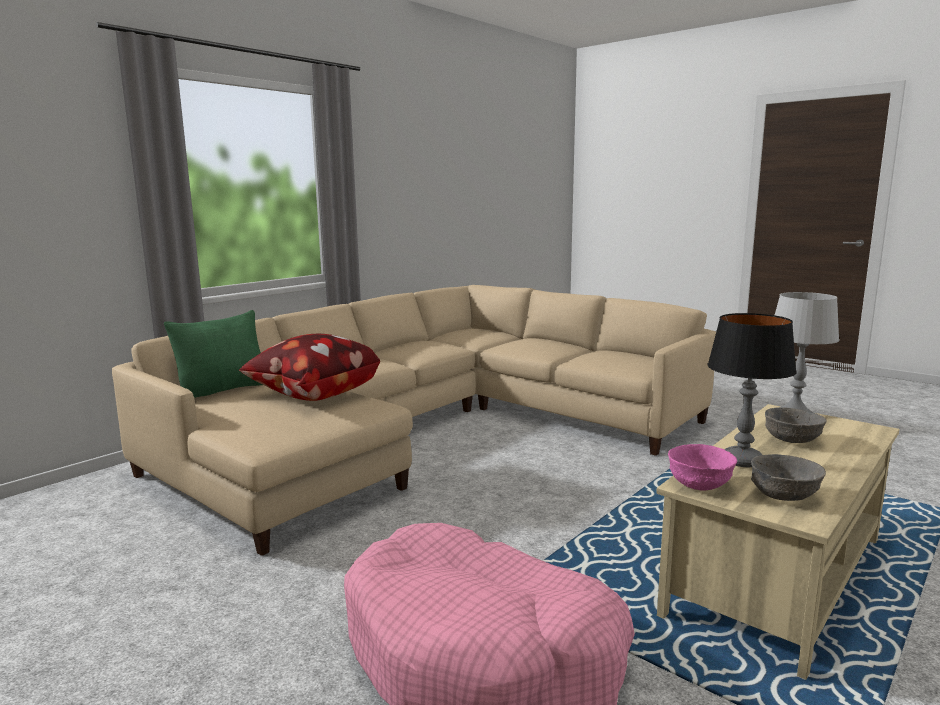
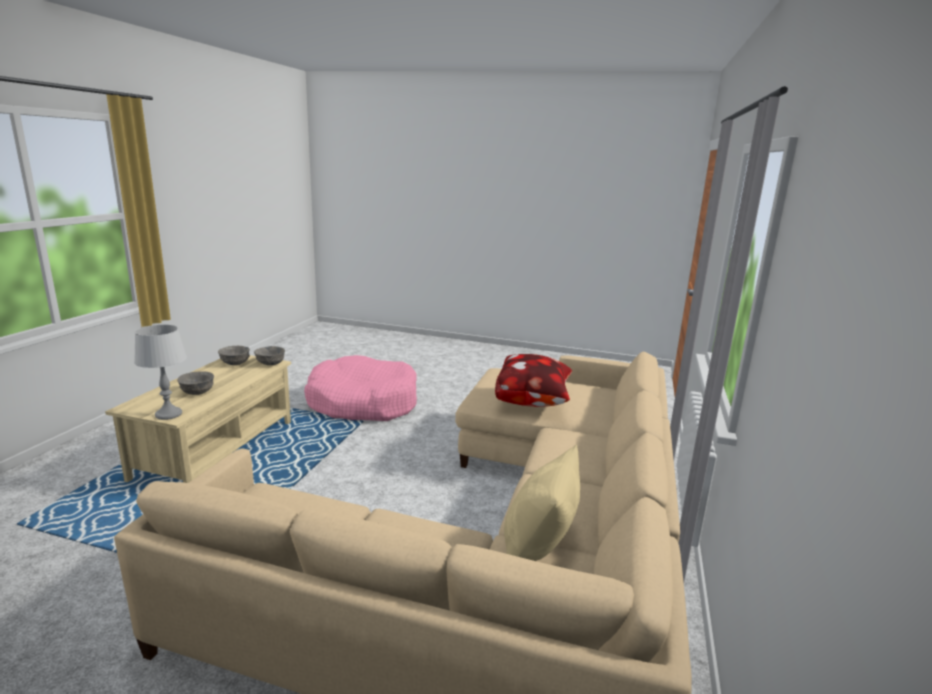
camera: 155 degrees right, 5 degrees up
green pillow [164,310,262,398] -> none
pink bowl [668,444,737,491] -> grey bowl [254,346,285,365]
table lamp [707,313,797,468] -> none
none -> beige pillow [504,445,580,561]

